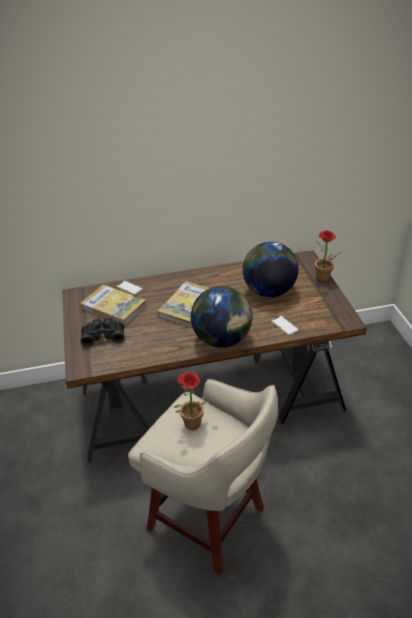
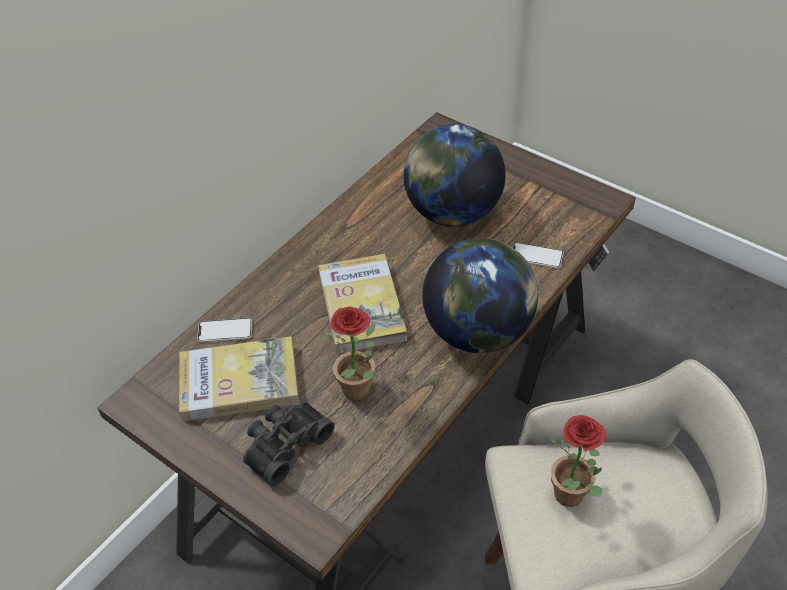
camera: 40 degrees left, 10 degrees up
potted plant [315,230,342,282] -> potted plant moved to [323,306,375,401]

